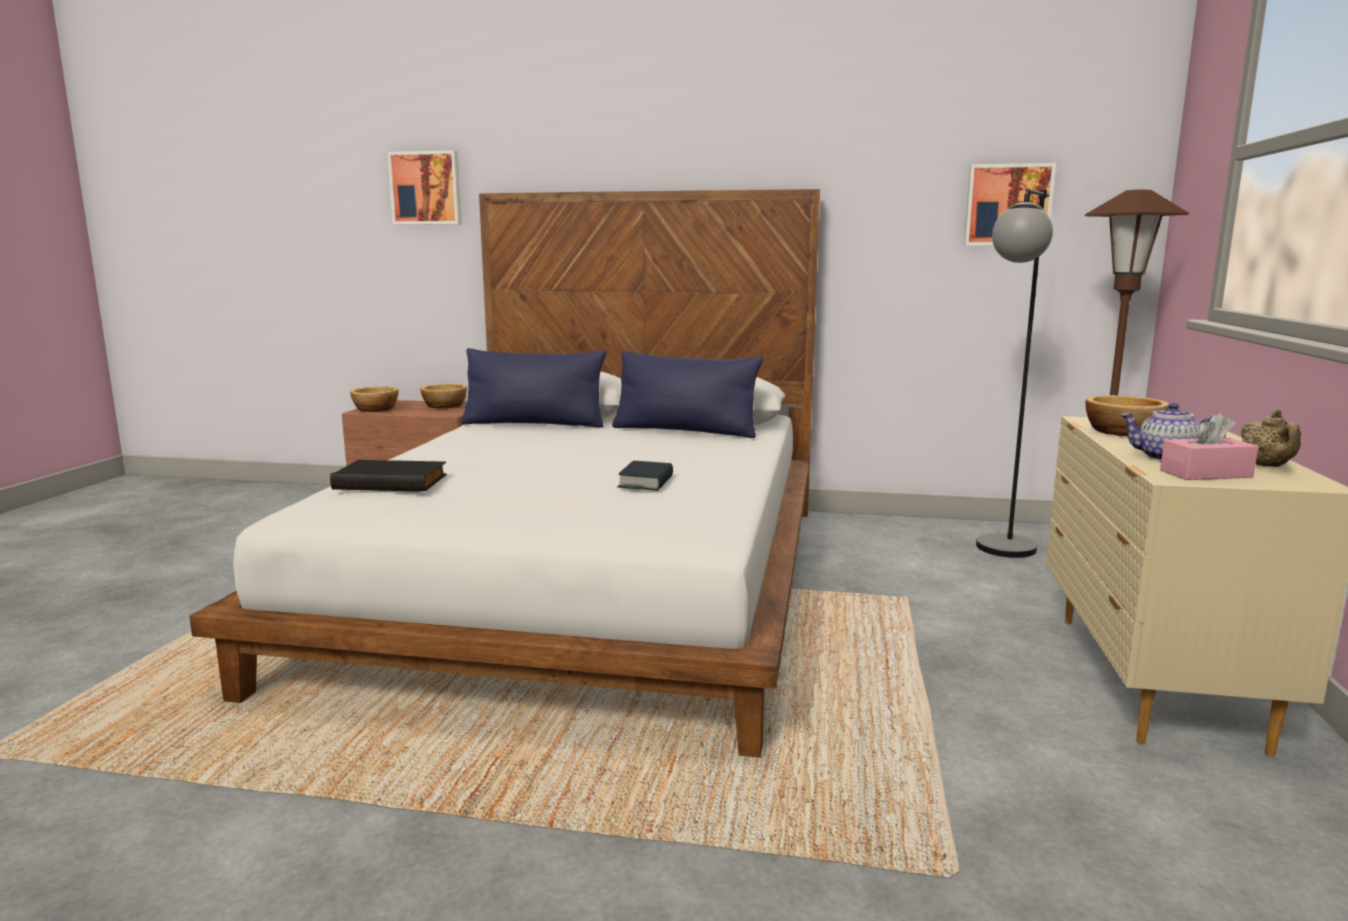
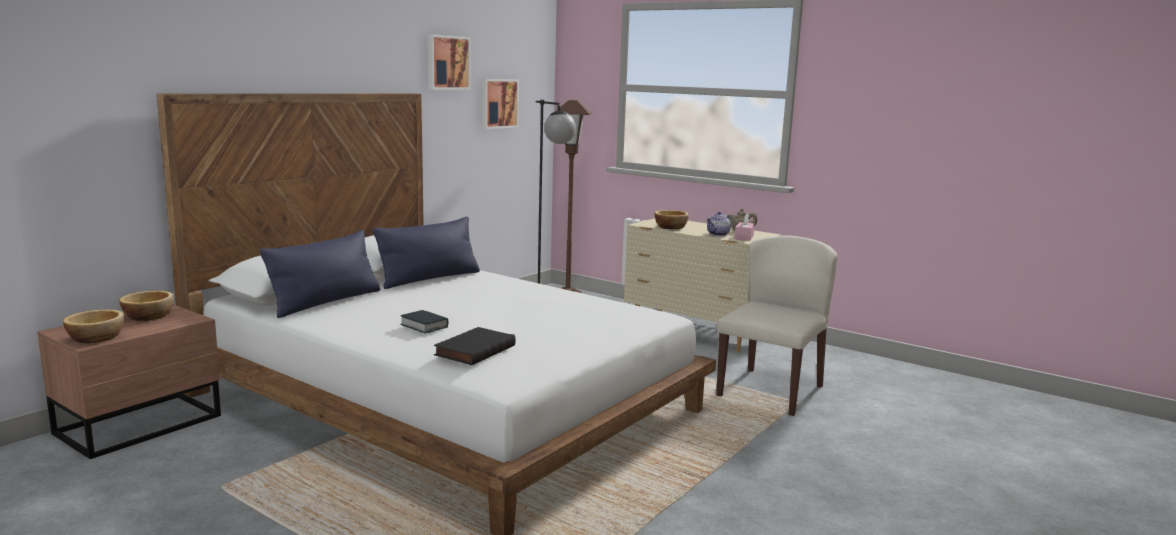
camera: 65 degrees left, 0 degrees up
picture [387,150,462,225] -> picture moved to [427,34,471,90]
book [617,461,673,491] -> book moved to [400,310,448,333]
none -> beige chair [716,236,837,416]

